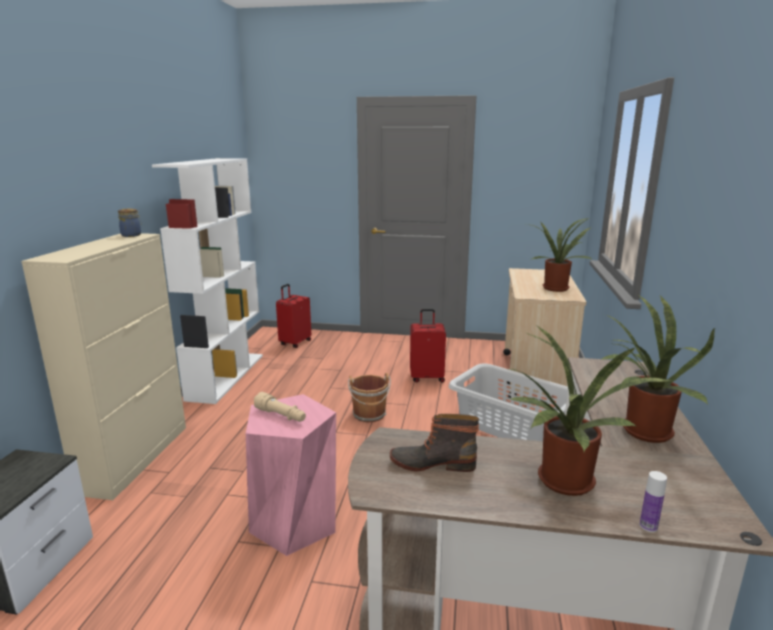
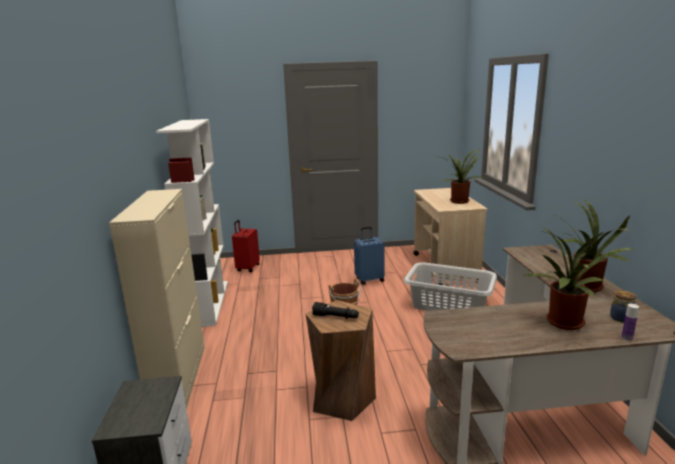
camera: 15 degrees left, 0 degrees up
jar [118,208,141,237] -> jar moved to [610,290,636,322]
pink stool [246,394,336,556] -> brown stool [306,300,376,421]
beige flashlight [254,392,306,422] -> black flashlight [312,302,359,319]
boot [390,414,479,472] -> none
red suitcase [410,309,446,383] -> blue suitcase [354,227,385,285]

